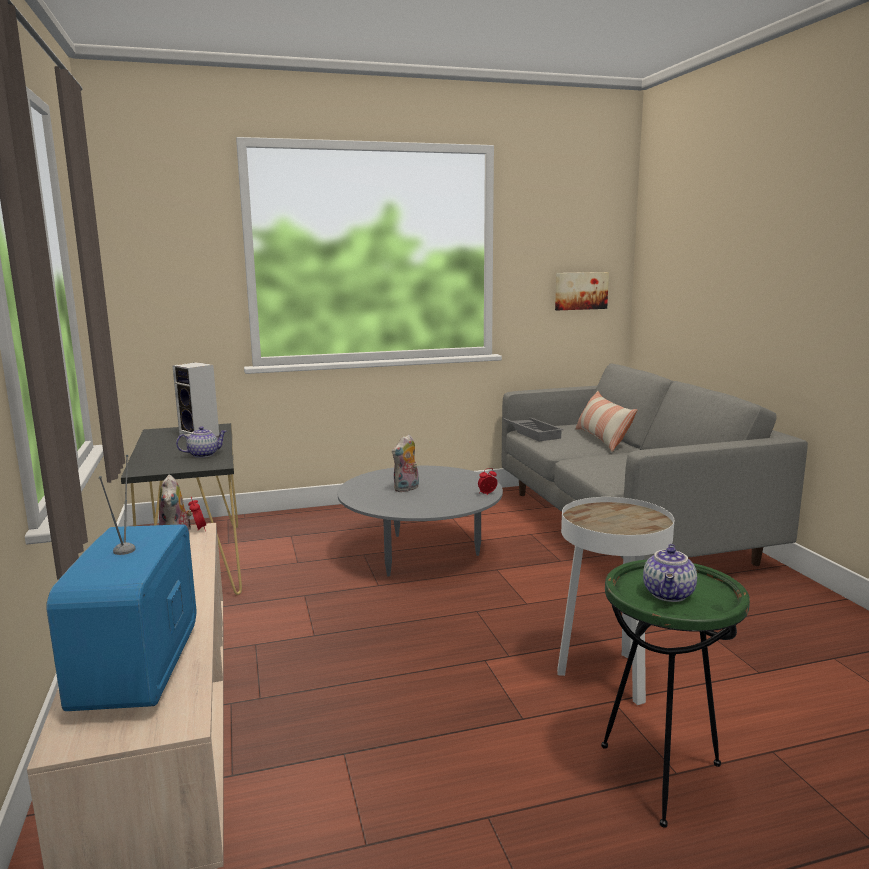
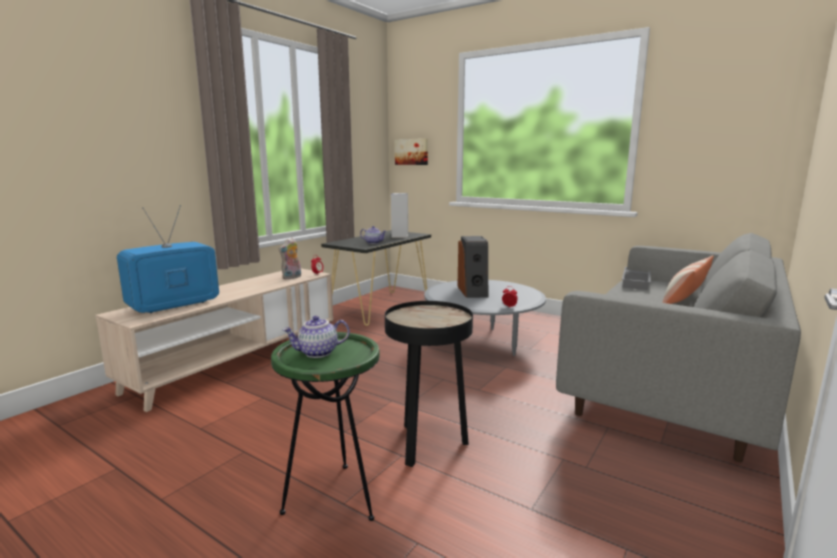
camera: 50 degrees right, 0 degrees up
plush toy [392,434,419,492] -> speaker [457,236,488,298]
picture [555,272,609,310] -> picture moved to [395,139,428,165]
white side table [557,497,674,705] -> black side table [385,301,473,467]

